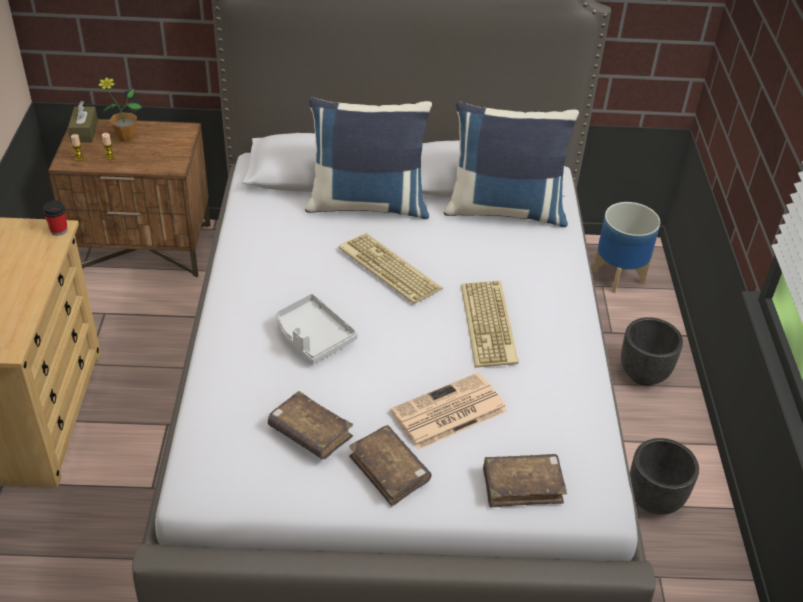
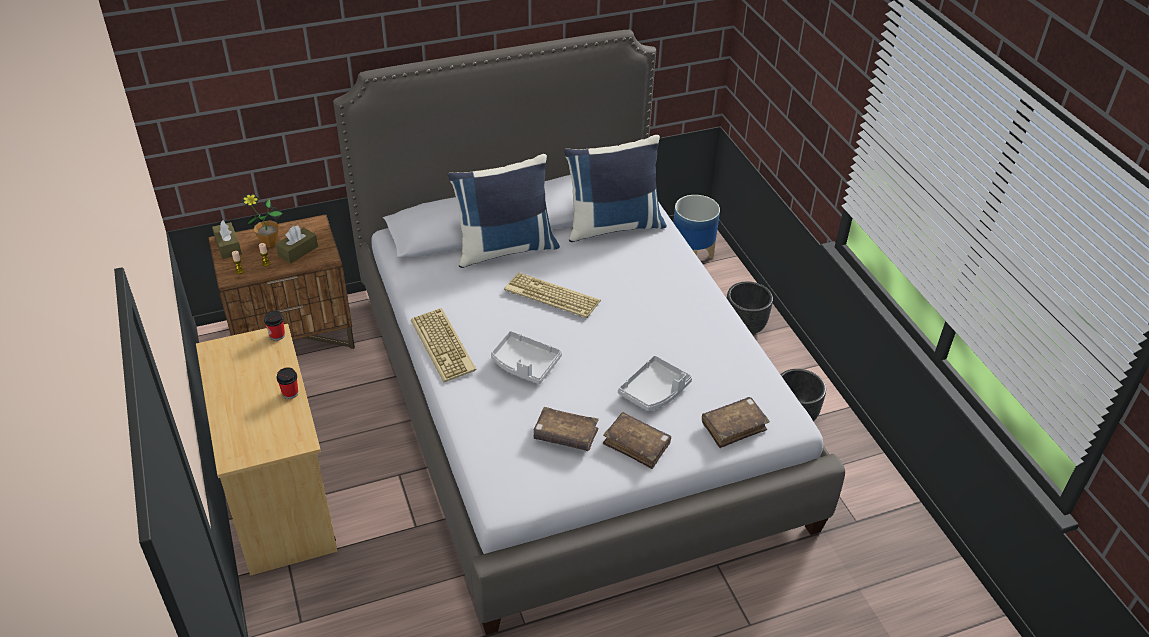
camera: 20 degrees left, 0 degrees up
newspaper [390,373,507,450] -> grey tray [618,355,692,411]
keyboard [461,281,519,368] -> keyboard moved to [411,308,476,383]
none -> brown tissue box [276,225,318,264]
none -> cup [276,368,298,399]

